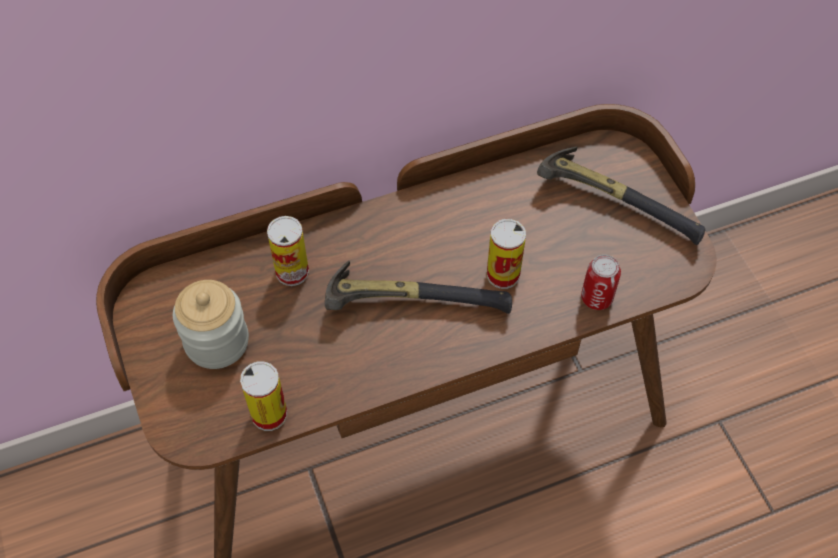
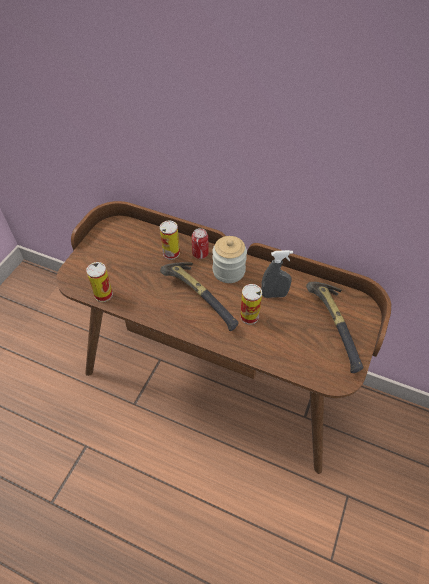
camera: 45 degrees right, 5 degrees down
jar [173,280,249,369] -> jar moved to [212,236,247,283]
can [581,255,621,310] -> can moved to [192,228,209,259]
none -> grey spray bottle [261,250,293,298]

